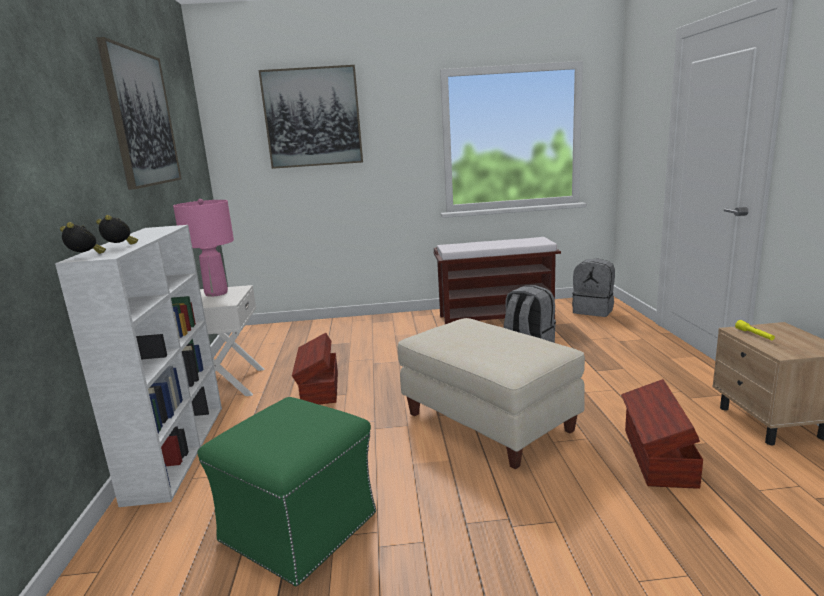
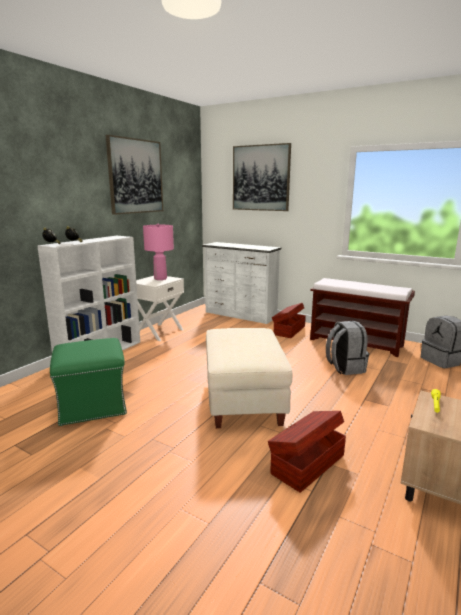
camera: 35 degrees right, 0 degrees up
brown storage box [292,333,338,405] -> brown storage box moved to [272,303,306,338]
none -> white dresser [202,242,281,324]

